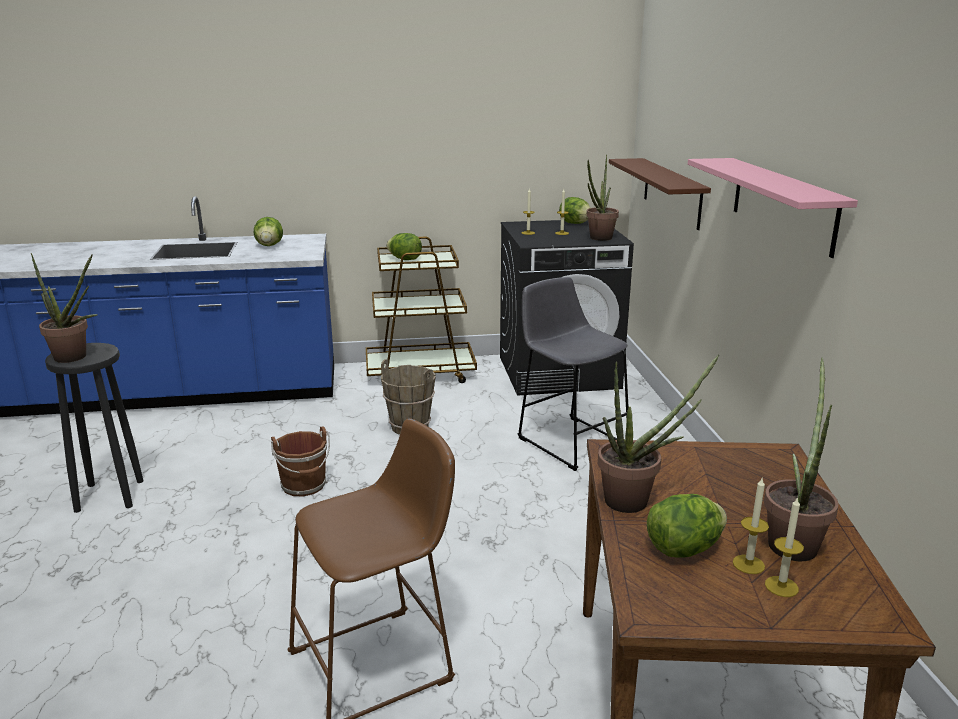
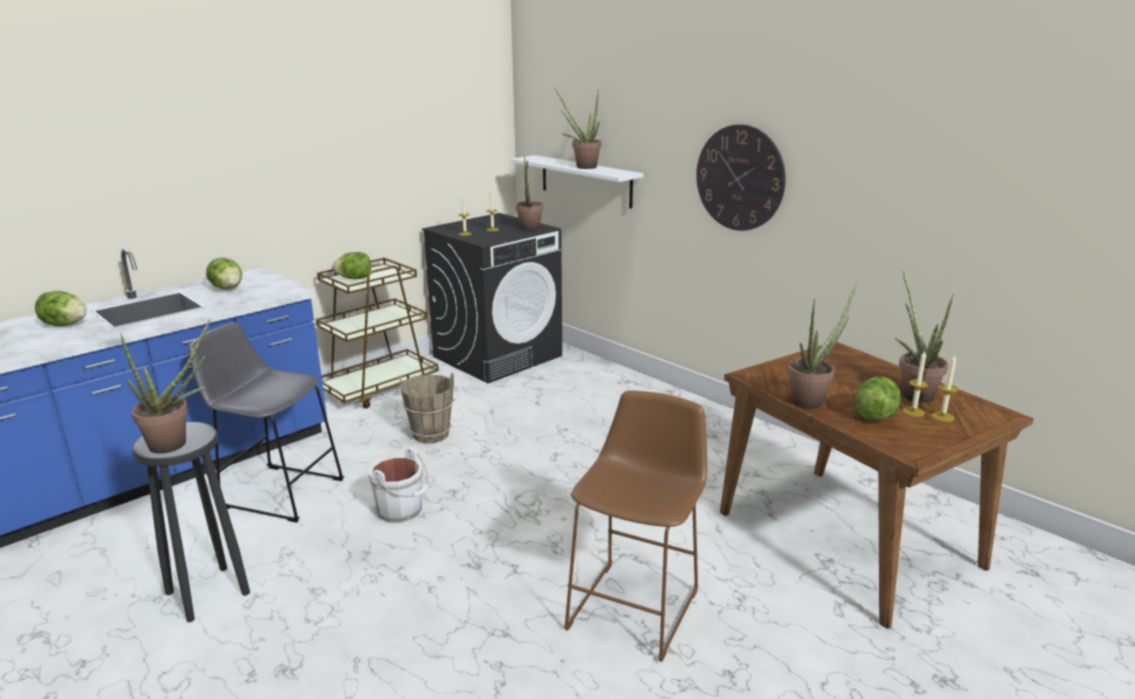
camera: 35 degrees left, 0 degrees up
brown bucket [271,426,330,497] -> white bucket [369,447,428,523]
grey stool [518,277,628,471] -> grey stool moved to [188,322,344,523]
lettuce [559,197,591,224] -> lettuce moved to [35,291,87,326]
brown shelf [609,158,711,230] -> white shelf [511,155,644,209]
pink shelf [688,158,858,258] -> wall clock [696,124,786,231]
none -> potted plant [554,87,601,169]

